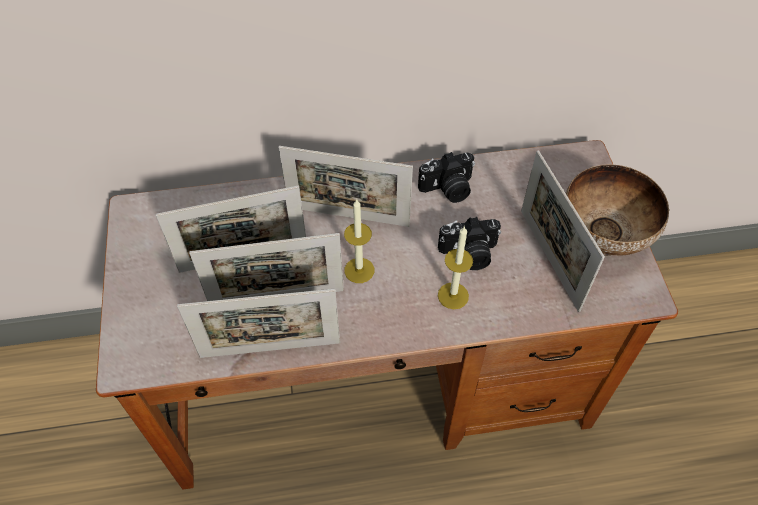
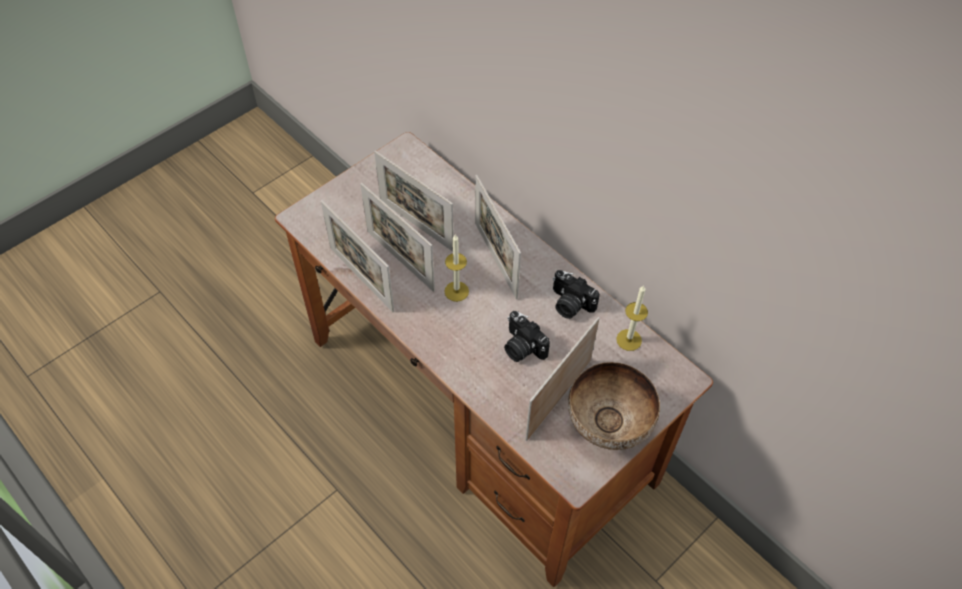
camera: 55 degrees right, 0 degrees up
candle [438,226,473,309] -> candle moved to [616,285,648,351]

